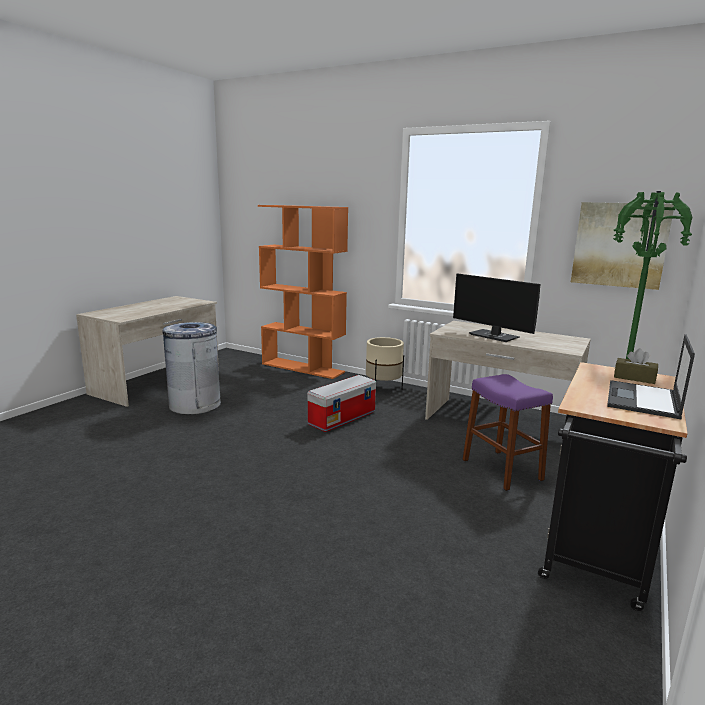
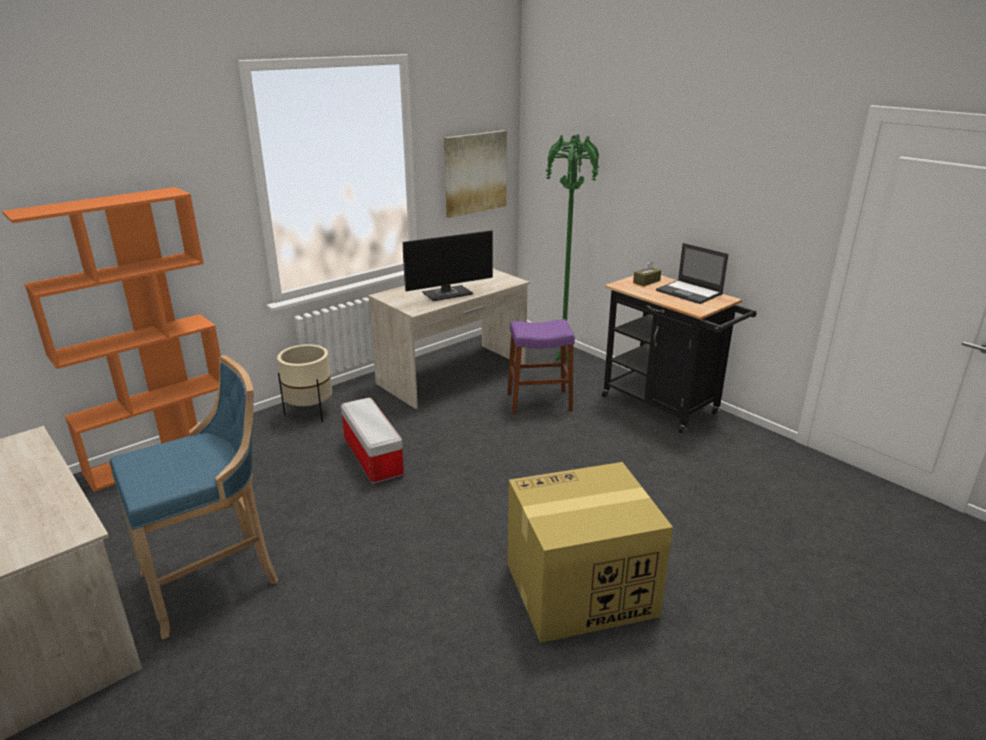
camera: 70 degrees left, 10 degrees up
grey trash can [162,322,221,415] -> blue stool [110,355,278,639]
none -> cardboard box [508,462,673,643]

